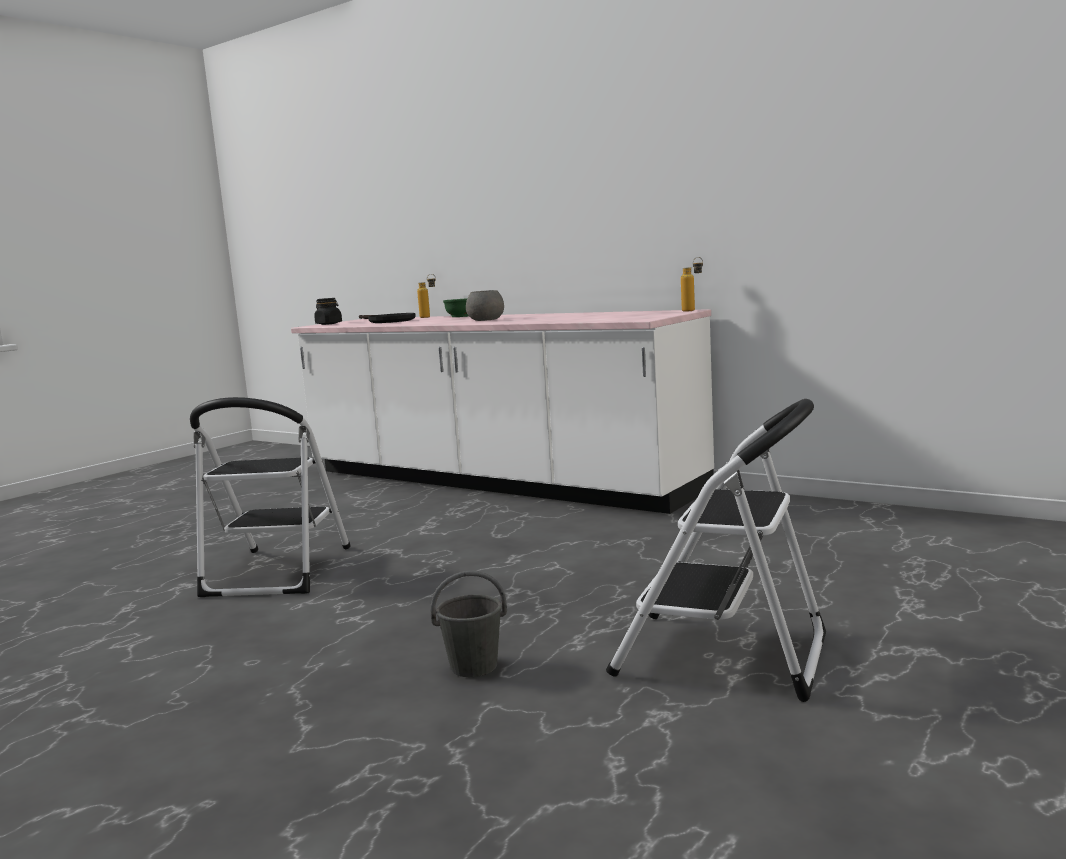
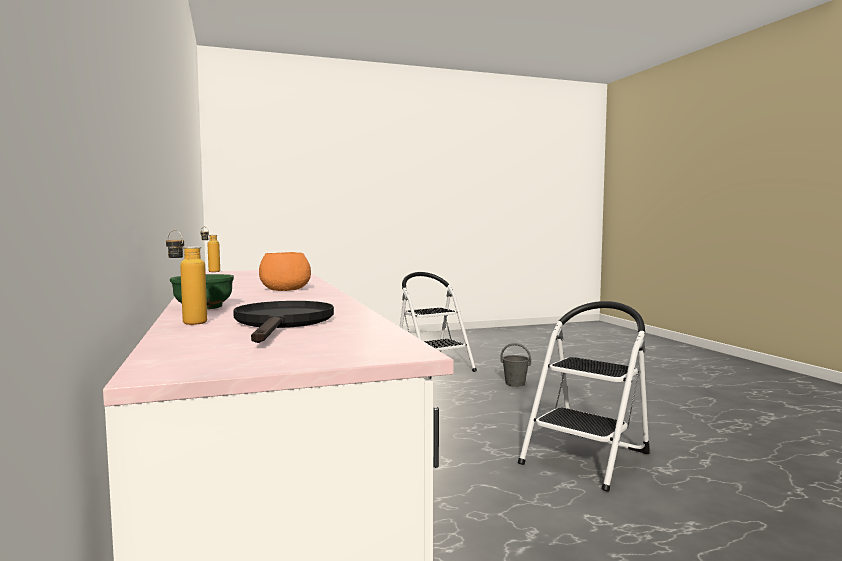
camera: 145 degrees left, 5 degrees down
black jar [314,298,342,325] -> none
grey bowl [466,290,504,321] -> orange bowl [259,252,311,291]

